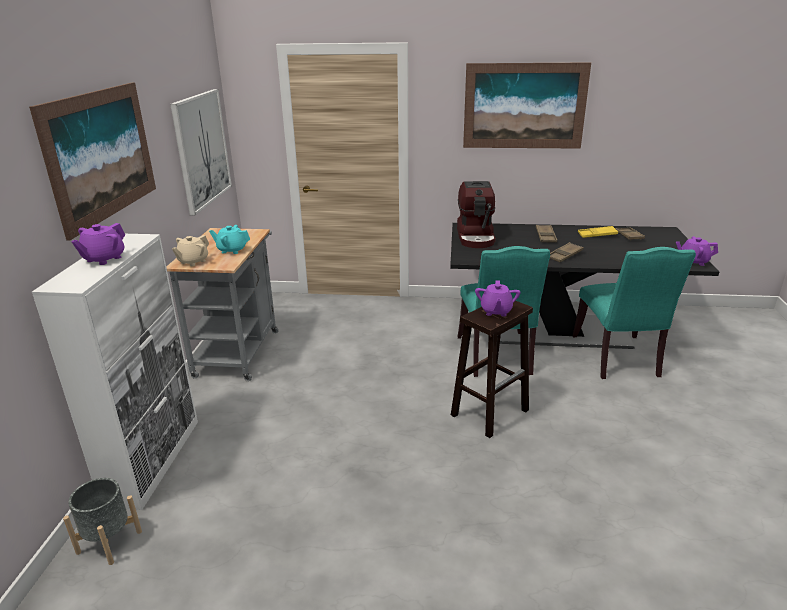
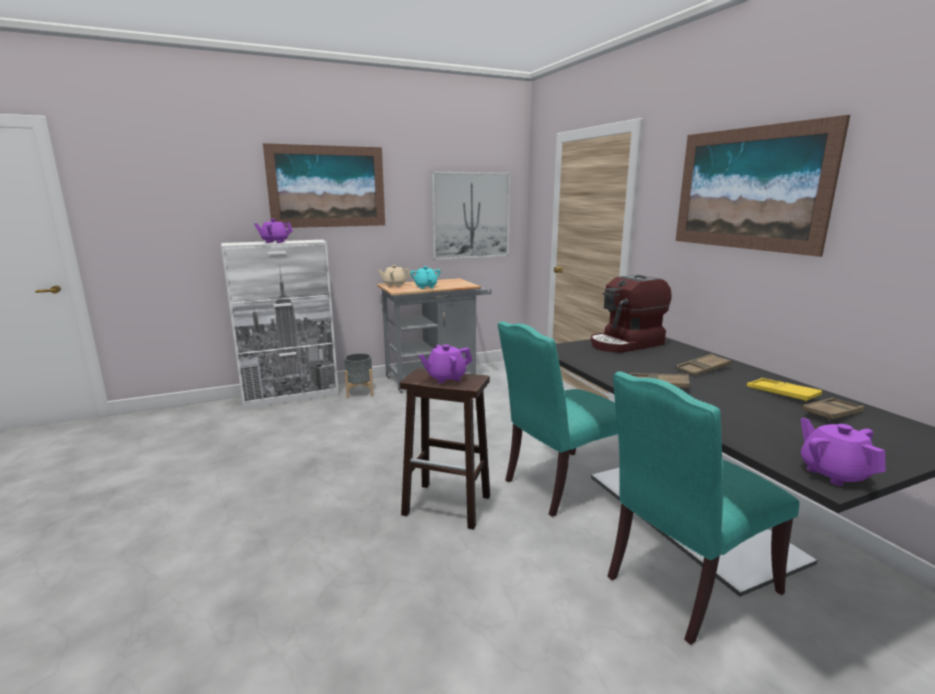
camera: 60 degrees right, 10 degrees down
grey planter [63,478,142,565] -> grey planter moved to [344,353,374,398]

